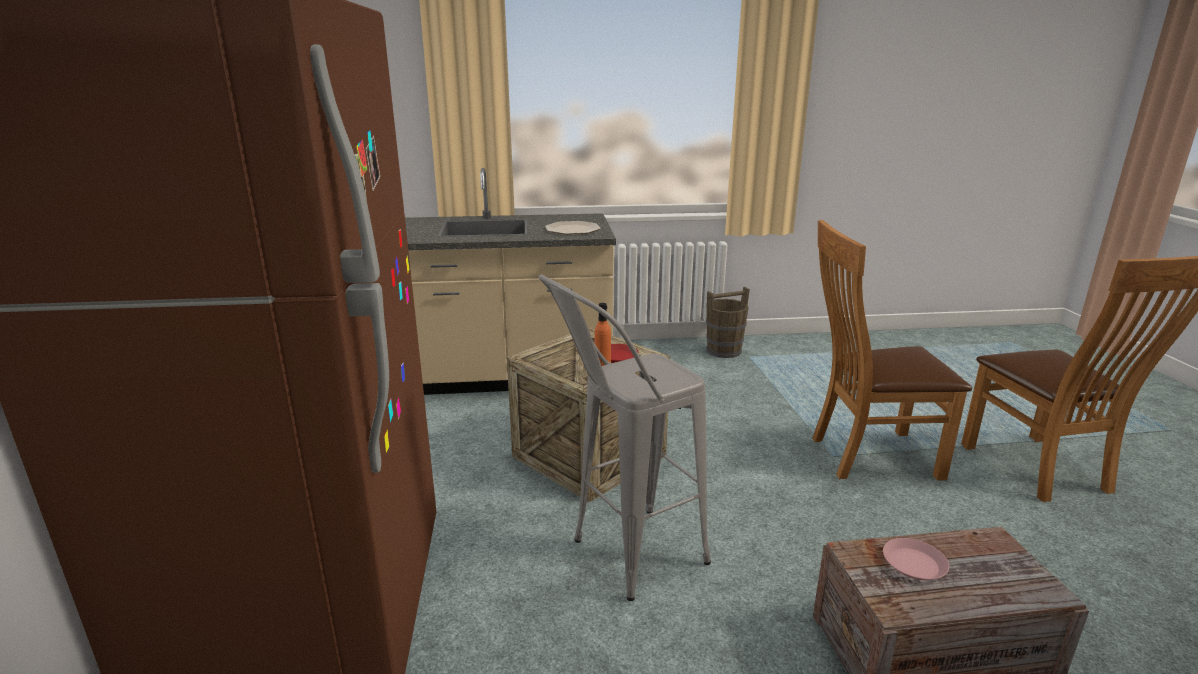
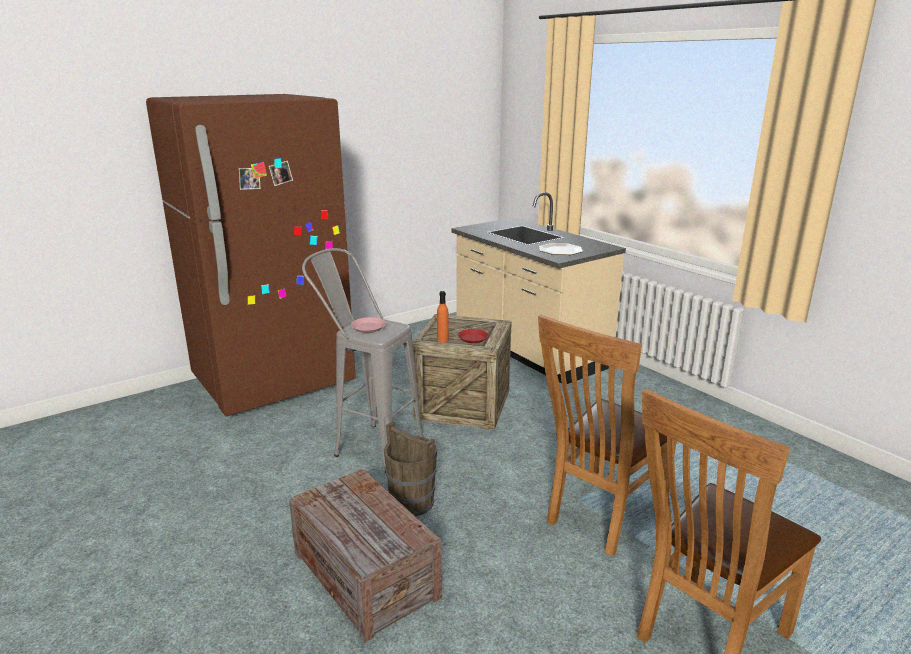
camera: 60 degrees right, 0 degrees up
brown bucket [706,287,750,358] -> brown bucket moved to [384,421,437,517]
brown chair [812,220,972,480] -> brown chair turned 105 degrees counterclockwise [538,315,677,556]
pink plate [883,538,949,580] -> pink plate moved to [351,317,386,333]

